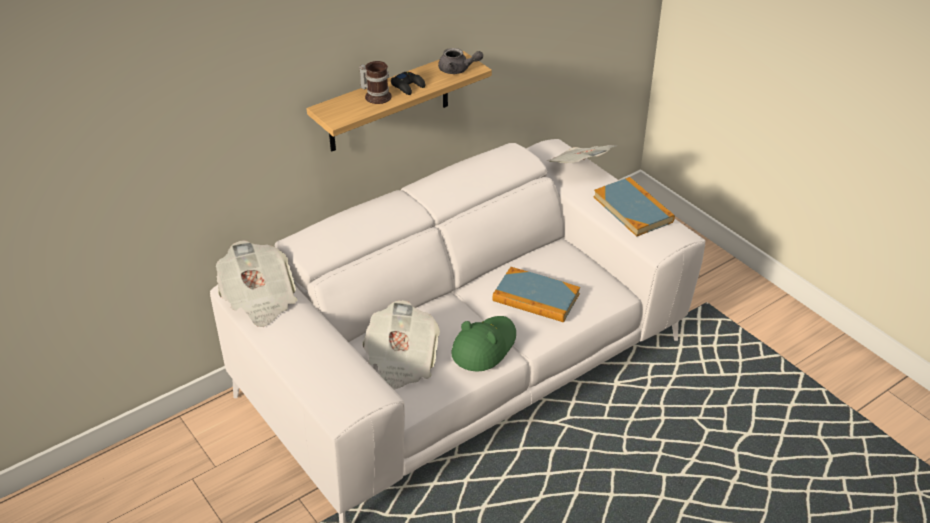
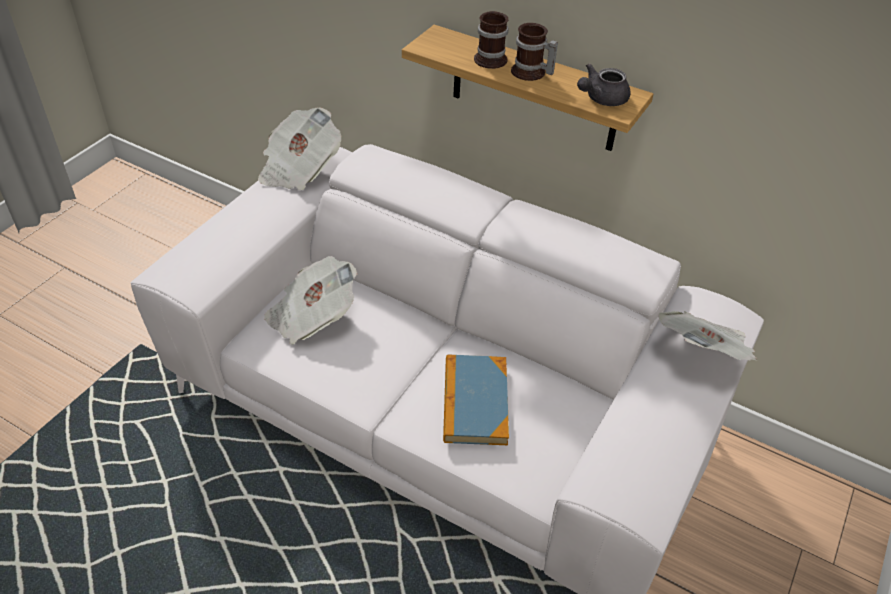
camera: 65 degrees right, 5 degrees up
black game controller [391,72,425,95] -> mug [511,23,558,81]
grey teapot [438,48,483,74] -> grey teapot turned 60 degrees clockwise [577,63,631,106]
green hat [451,316,516,371] -> none
book [594,177,675,237] -> none

